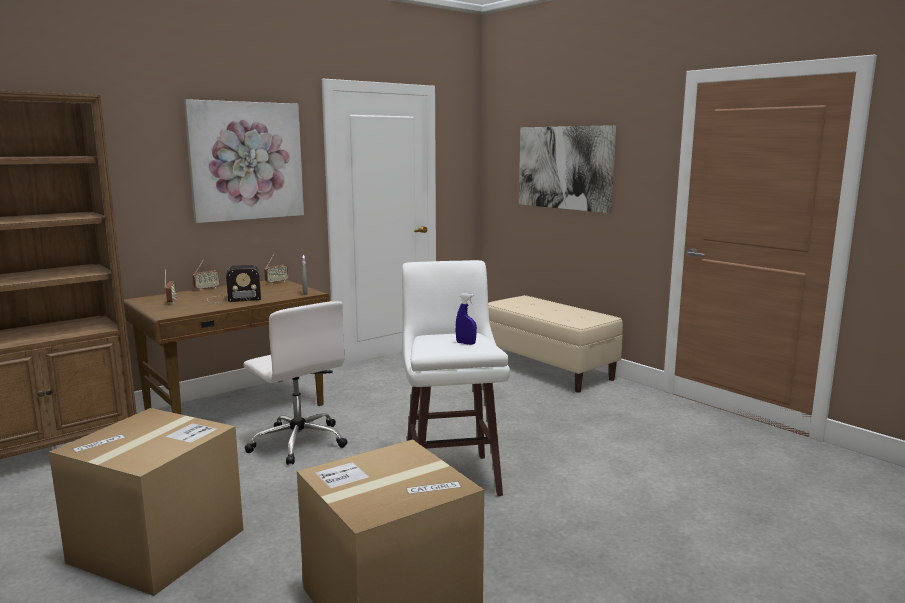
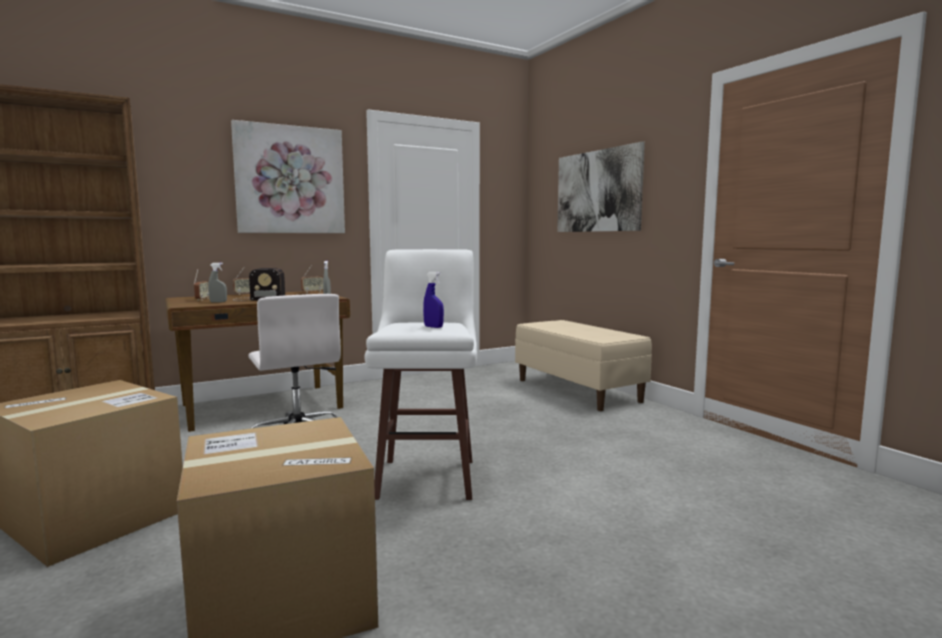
camera: 10 degrees right, 5 degrees down
none -> grey spray bottle [208,263,227,303]

